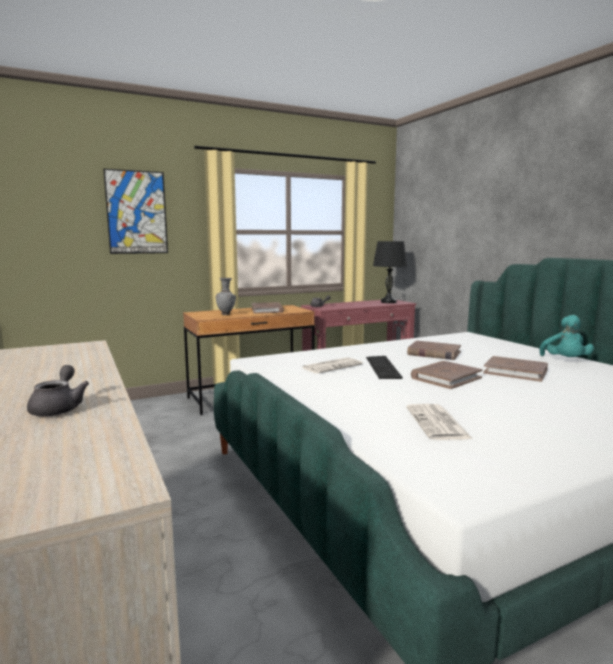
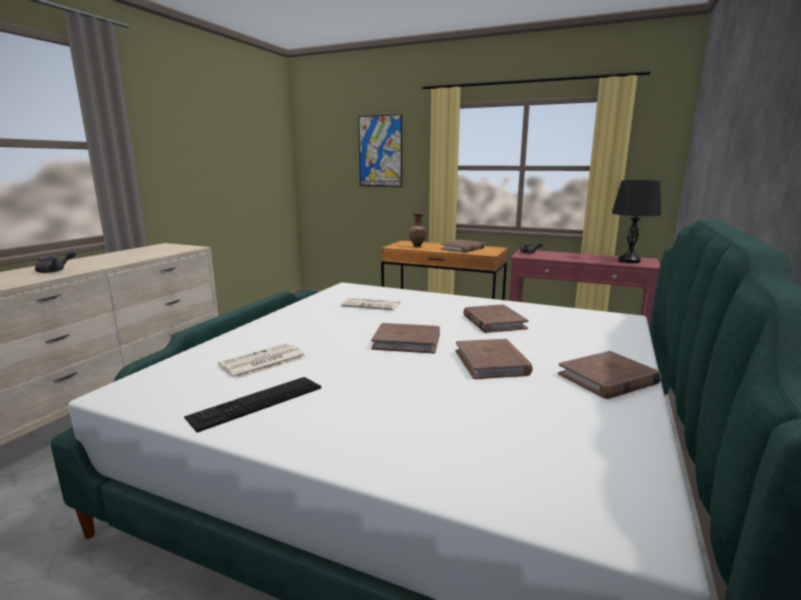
camera: 50 degrees right, 5 degrees up
grey vase [216,278,236,315] -> brown vase [409,212,427,248]
keyboard [366,356,402,379] -> keyboard moved to [184,377,321,433]
turquoise plush toy [540,315,594,357] -> brown book [558,351,662,399]

